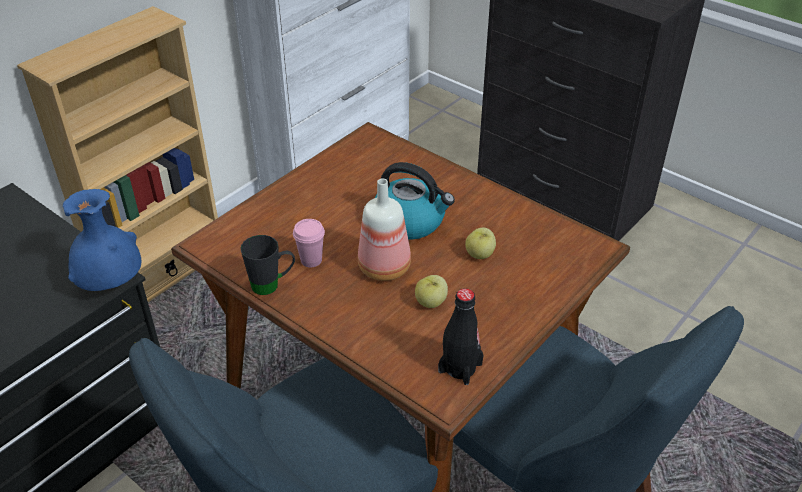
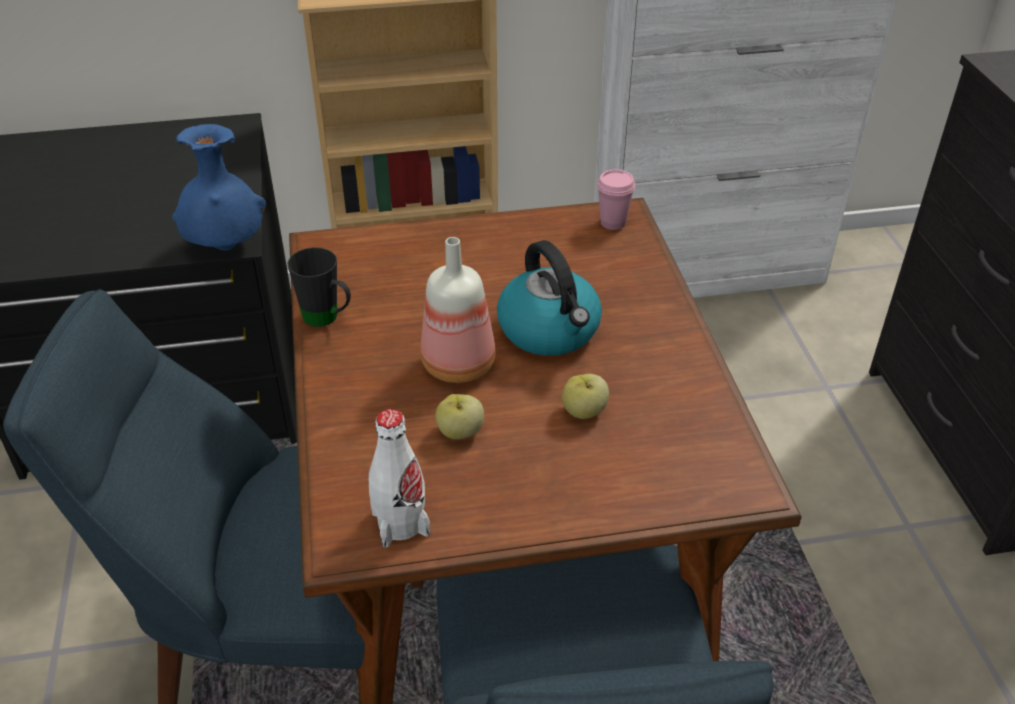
camera: 40 degrees right, 0 degrees up
pink cup [293,219,325,267] -> pink cup moved to [597,169,635,230]
black bottle [438,289,484,385] -> white bottle [369,409,430,547]

